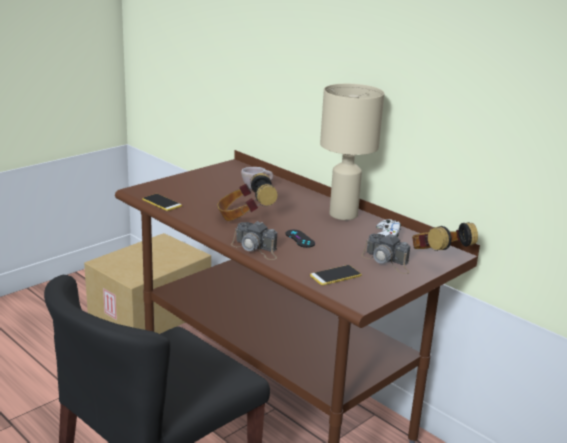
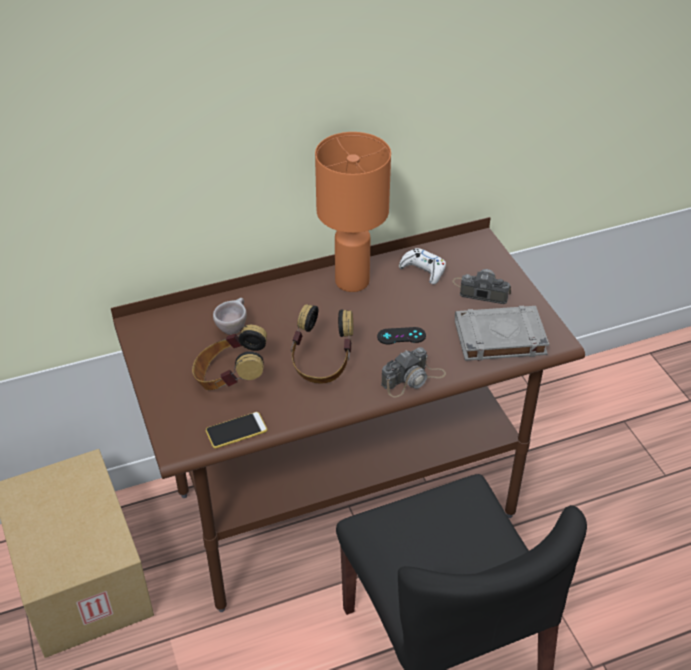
camera: 65 degrees left, 20 degrees up
phone [310,265,362,285] -> grey book [455,306,549,361]
beige table lamp [320,84,384,220] -> orange table lamp [315,132,391,292]
camera [361,233,410,274] -> camera turned 135 degrees counterclockwise [452,269,511,304]
headphones [412,222,478,251] -> headphones moved to [192,324,267,390]

